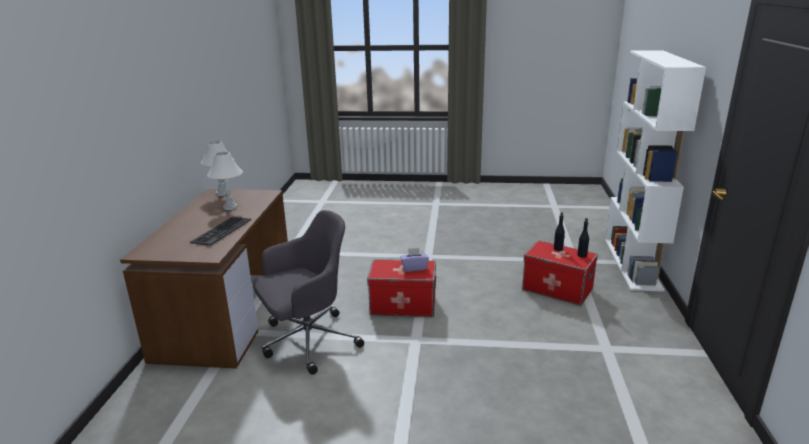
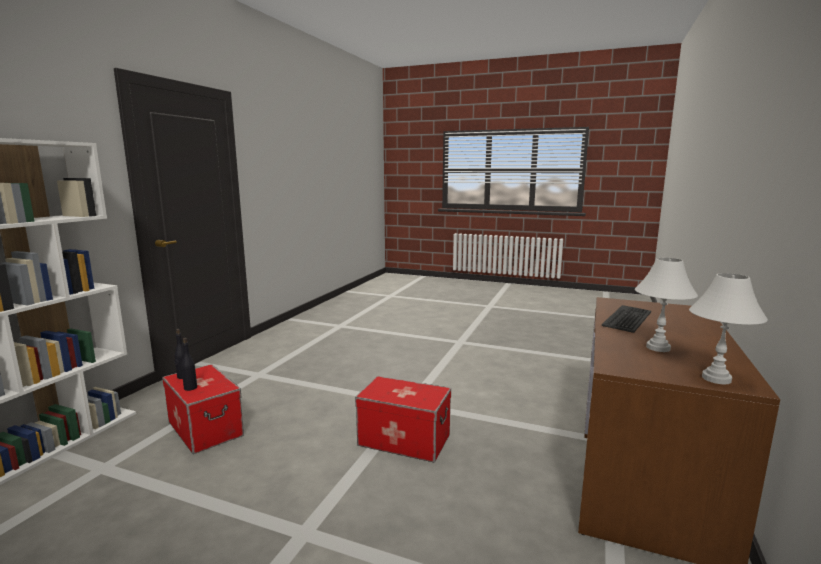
camera: 165 degrees left, 10 degrees down
grey office chair [253,210,364,375] -> none
purple tissue box [400,248,429,272] -> none

